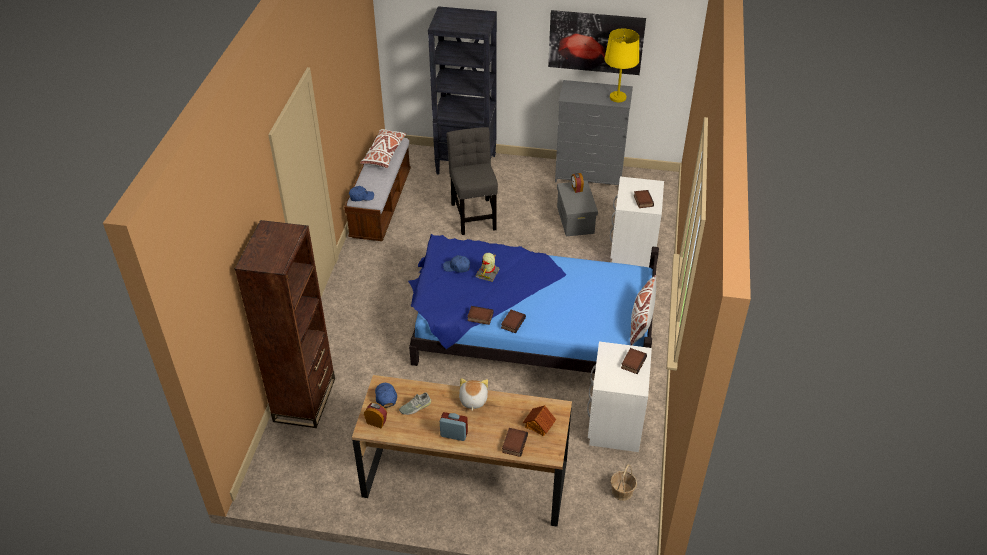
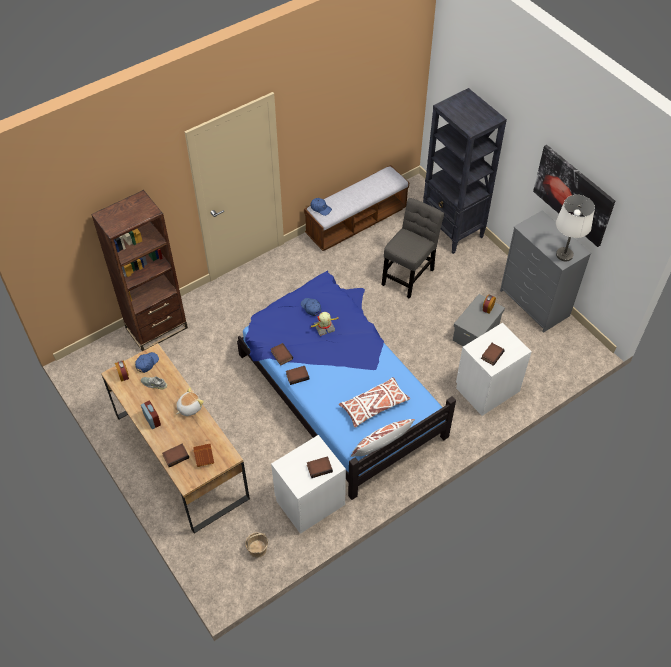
camera: 45 degrees right, 10 degrees up
white pillow [360,129,406,168] -> white pillow moved to [339,377,410,428]
yellow table lamp [605,29,639,102] -> white table lamp [556,195,595,261]

